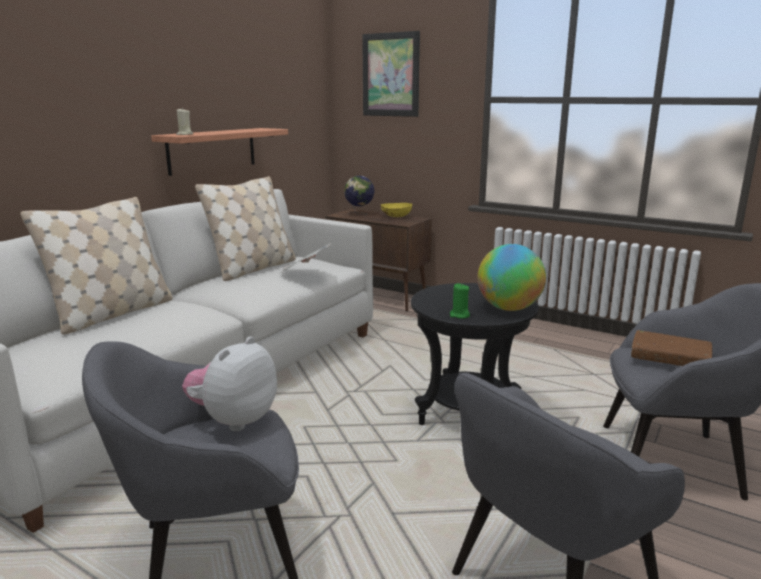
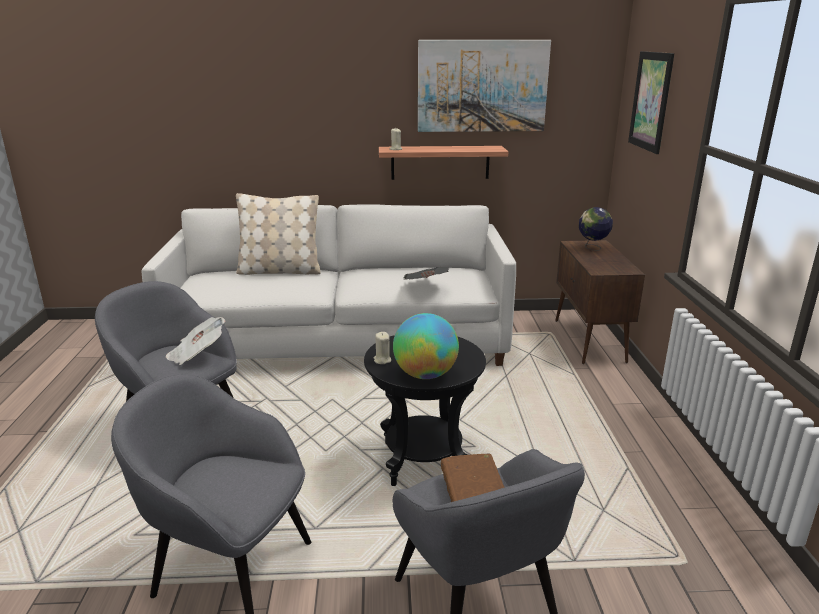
camera: 55 degrees right, 5 degrees up
plush toy [182,336,277,431] -> newspaper [166,317,225,365]
beige pillow [195,176,296,281] -> none
yellow bowl [380,203,412,217] -> none
green candle [450,283,470,319] -> beige candle [374,332,391,364]
none -> picture [418,40,551,132]

